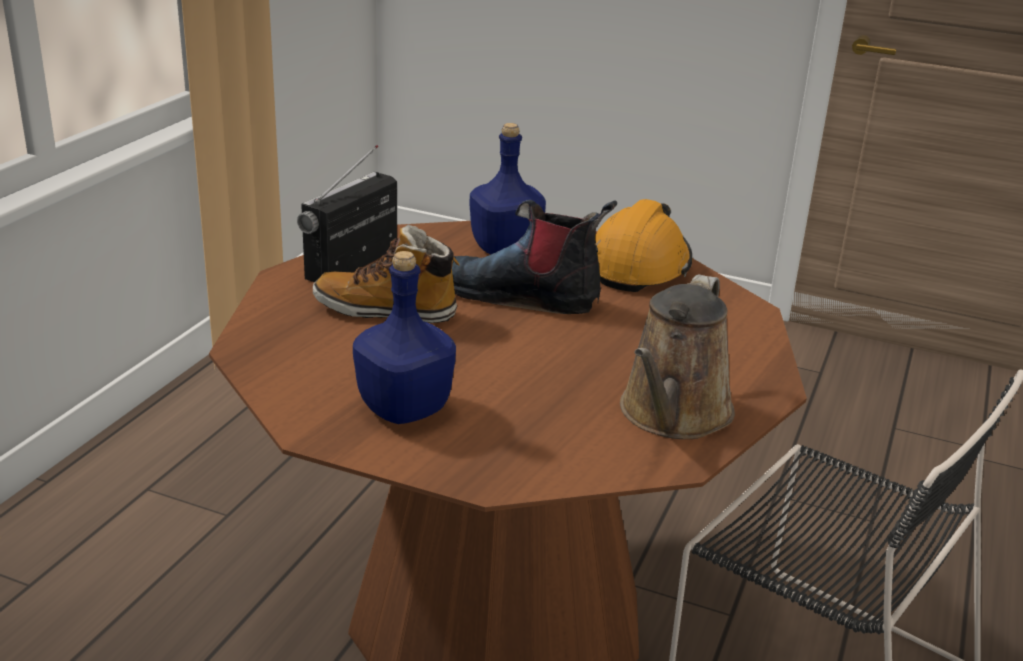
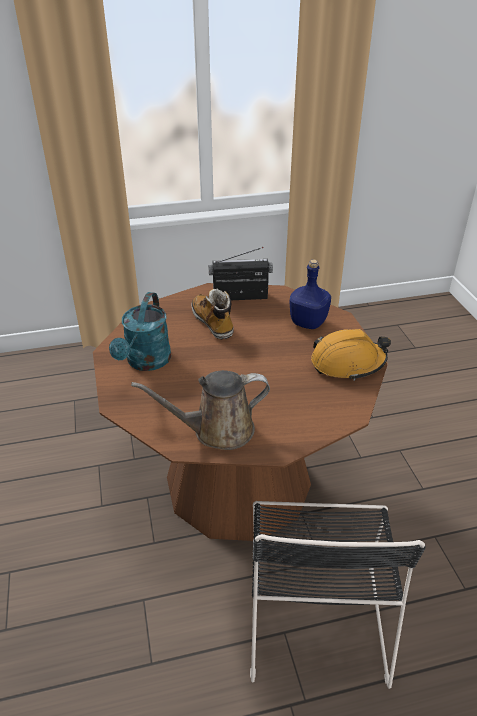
camera: 55 degrees right, 10 degrees up
blue bottle [353,251,456,424] -> turquoise watering can [109,292,171,371]
boot [452,200,617,314] -> none

